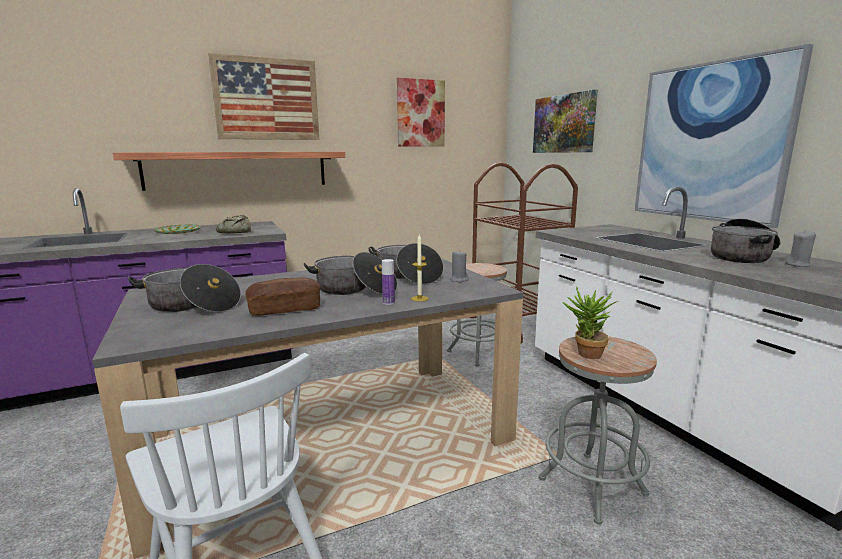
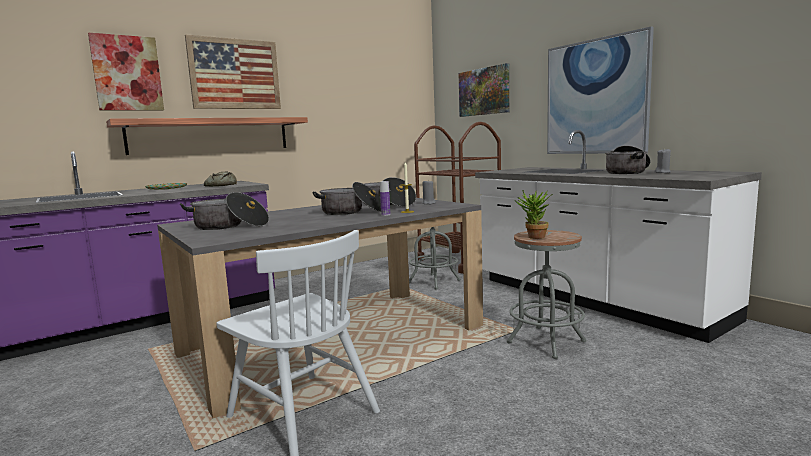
camera: 10 degrees left, 5 degrees down
bread [245,277,321,316] -> none
picture [397,78,445,147] -> picture moved to [88,33,164,110]

